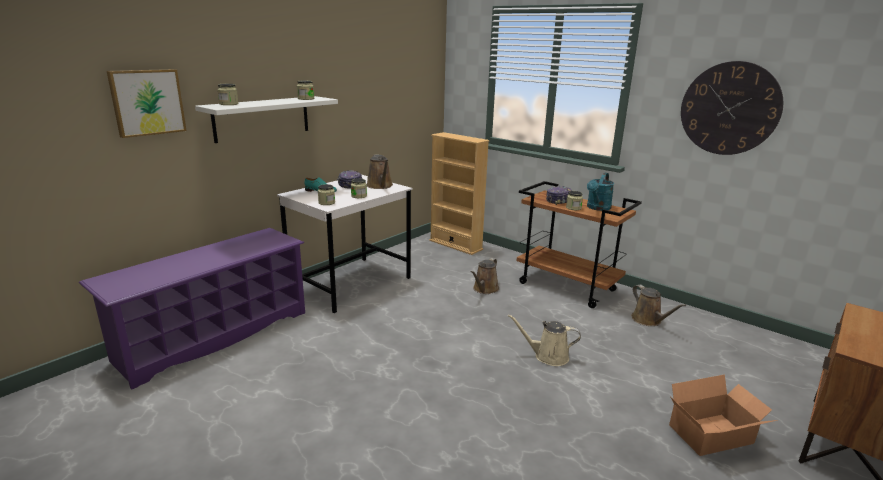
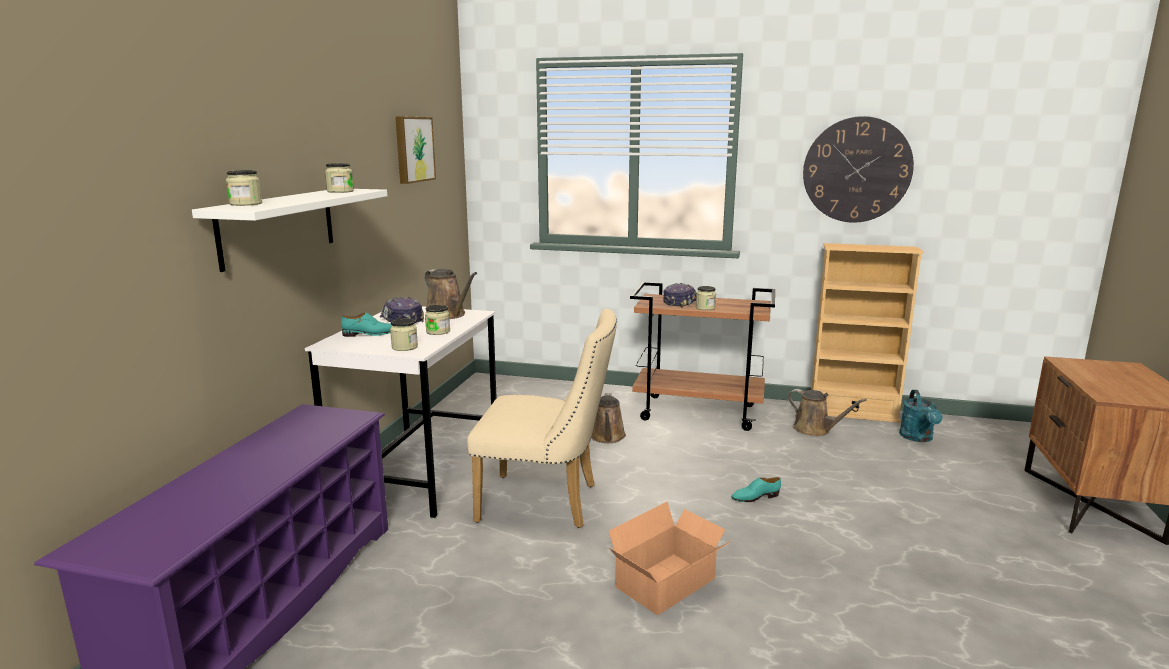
camera: 25 degrees left, 5 degrees down
picture [107,69,187,138] -> picture moved to [395,117,436,184]
beige bookcase [429,132,490,255] -> beige bookcase moved to [811,243,924,423]
beige watering can [508,314,581,366] -> turquoise shoe [731,477,781,502]
turquoise watering can [587,172,614,211] -> turquoise watering can moved to [899,390,943,442]
cardboard box [669,375,778,456] -> cardboard box moved to [609,502,733,615]
none -> beige chair [467,308,617,528]

